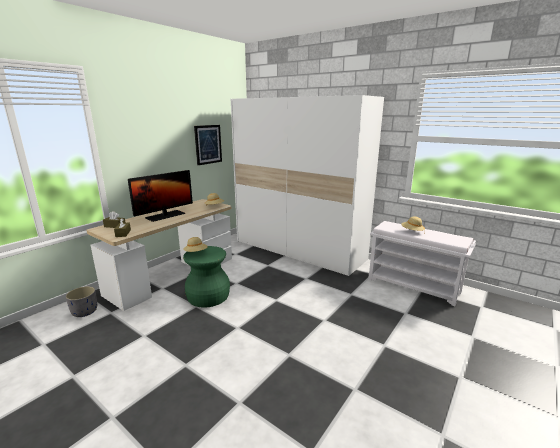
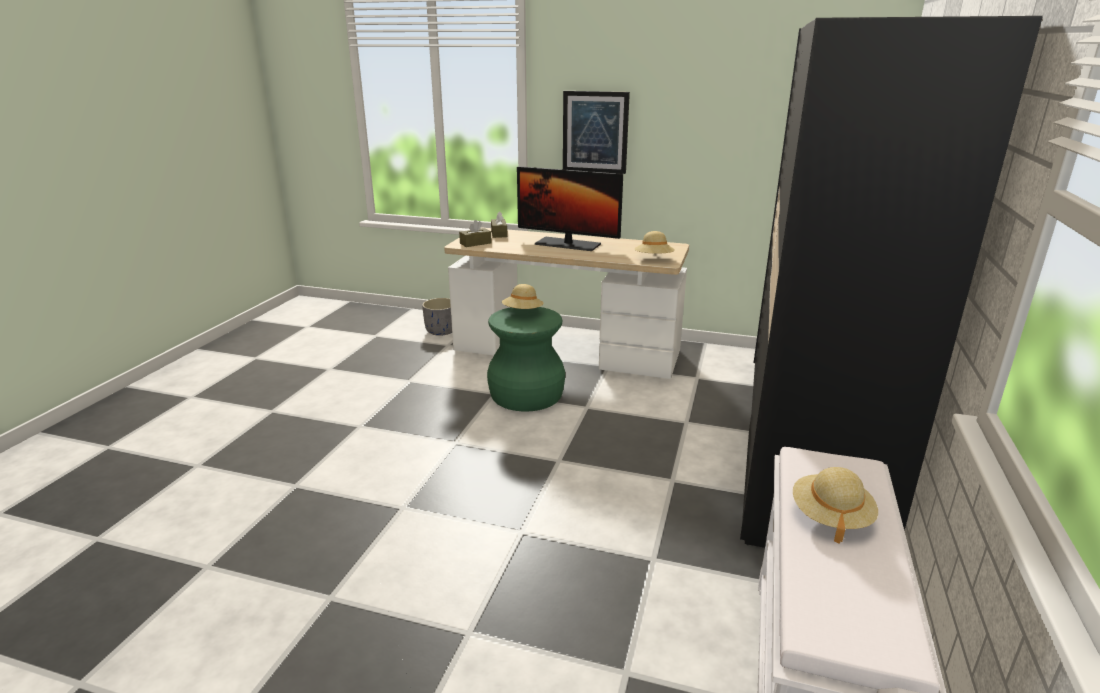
camera: 70 degrees right, 5 degrees up
picture [194,125,222,165] -> picture moved to [563,91,630,174]
white wardrobe [231,95,384,276] -> black wardrobe [740,16,1043,548]

